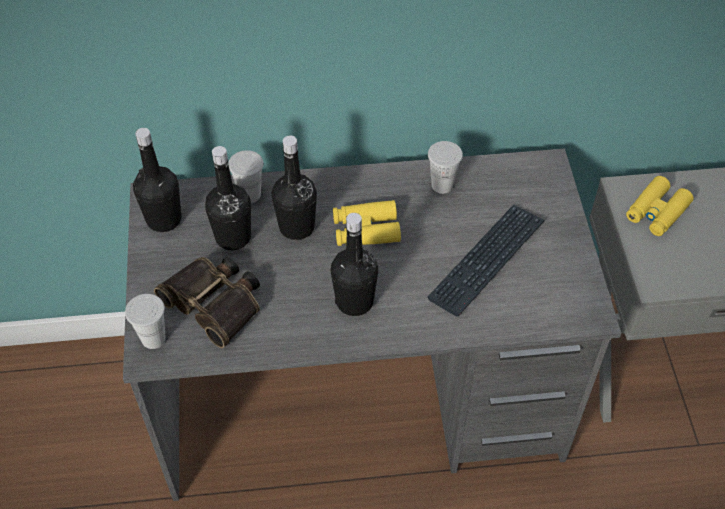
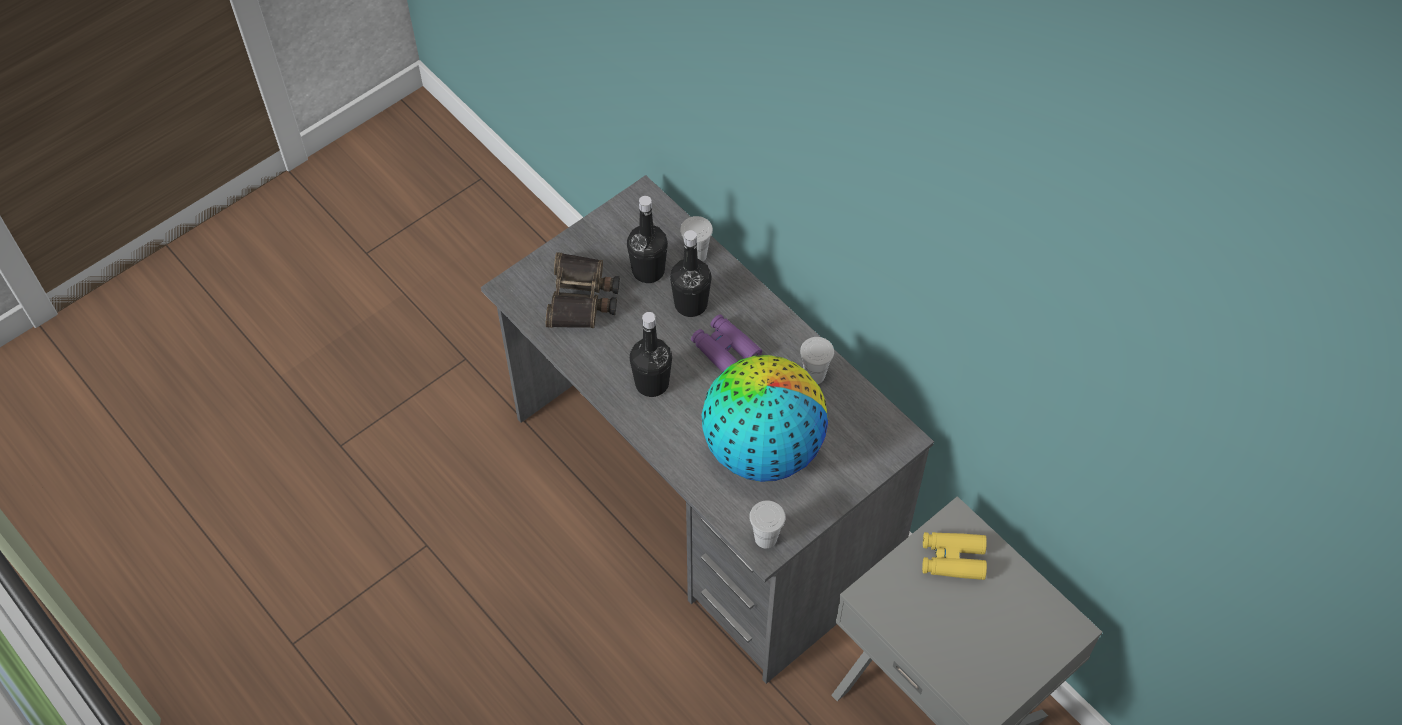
camera: 55 degrees right, 5 degrees up
white cup [125,294,166,349] -> white cup moved to [749,500,786,549]
black bottle [133,128,182,232] -> none
yellow binoculars [333,200,401,246] -> purple binoculars [691,314,762,372]
keyboard [428,204,544,317] -> globe [702,355,828,482]

